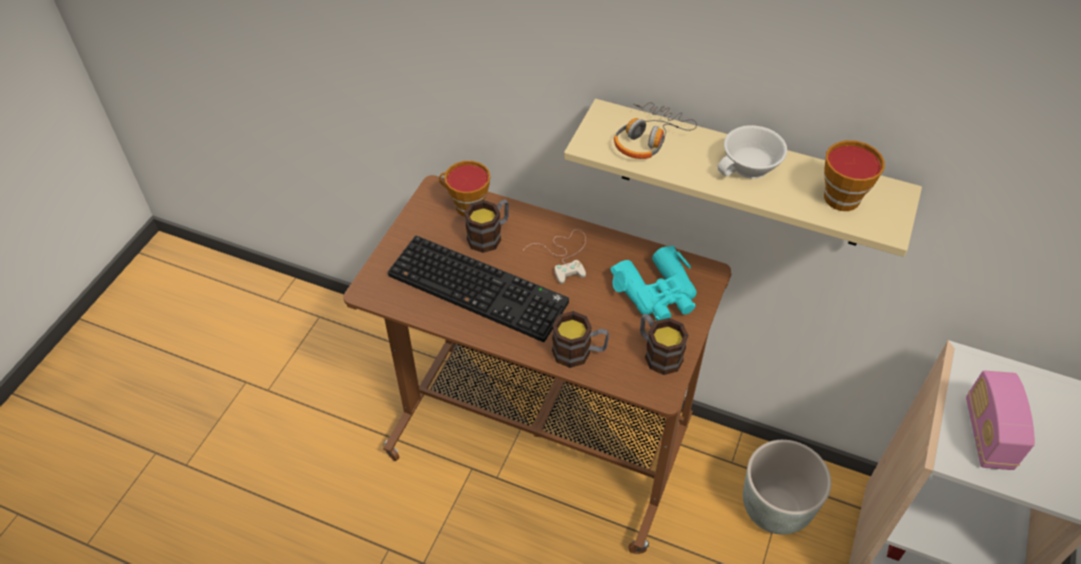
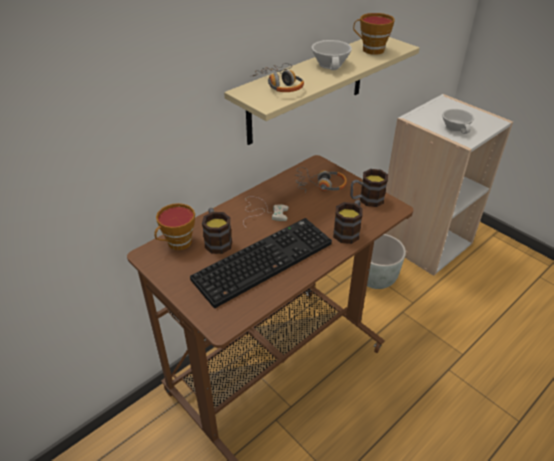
camera: 65 degrees left, 10 degrees down
turquoise binoculars [610,246,697,321] -> headphones [295,167,347,193]
radio [966,371,1035,470] -> white cup [442,109,474,134]

